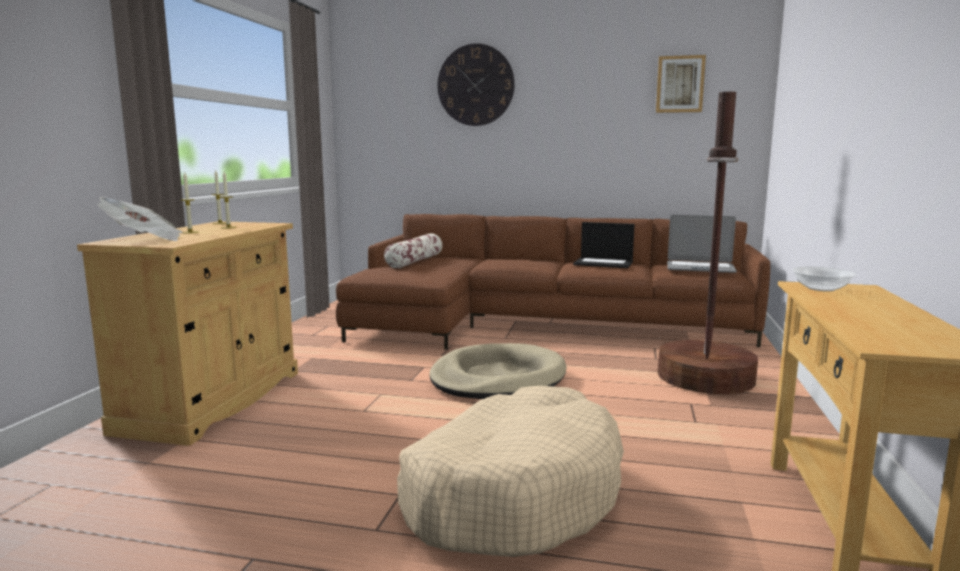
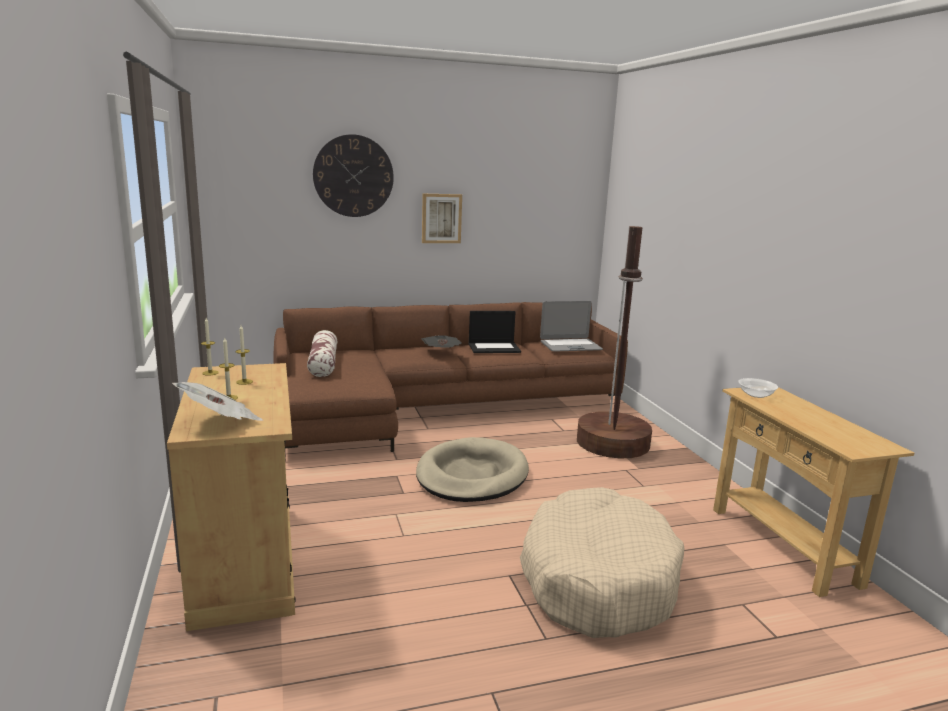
camera: 30 degrees left, 5 degrees up
picture [656,55,706,113] -> picture moved to [422,194,462,243]
none -> newspaper [421,335,462,348]

